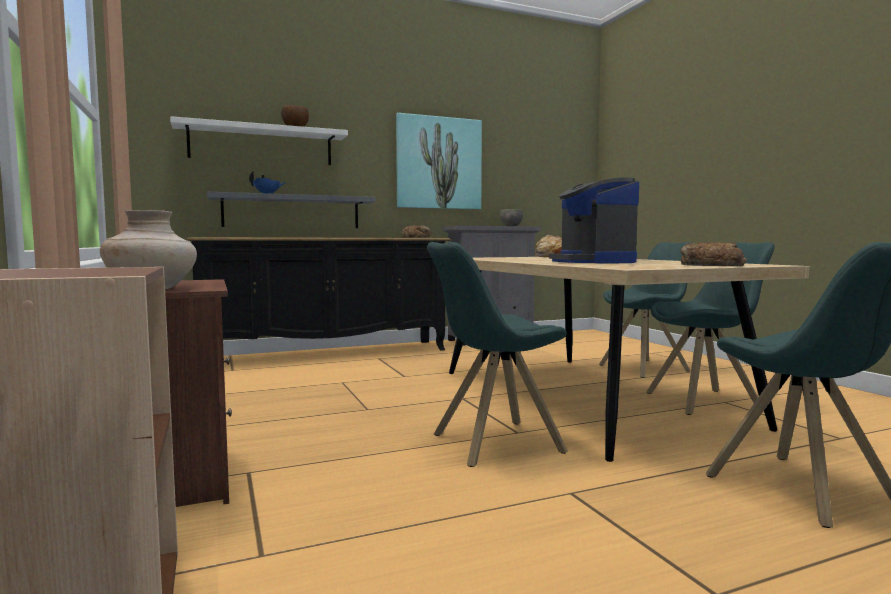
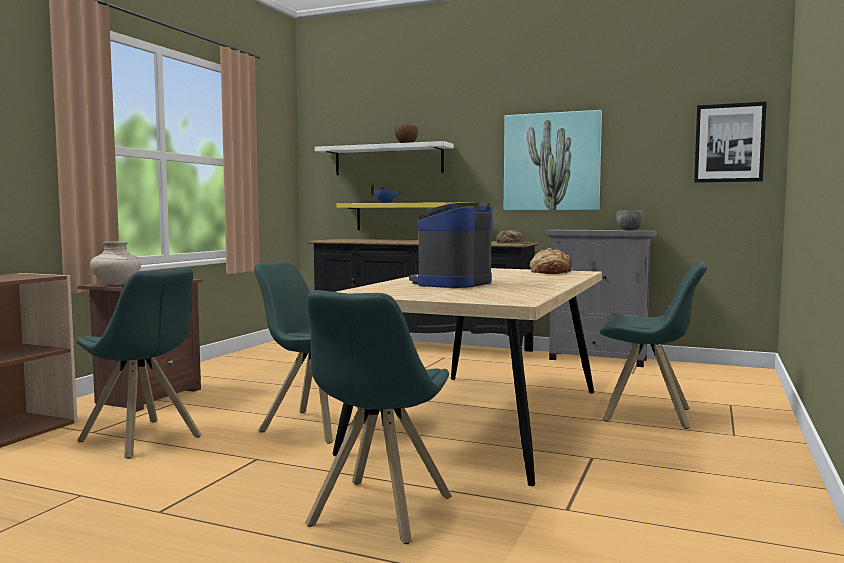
camera: 45 degrees right, 0 degrees up
grey shelf [207,192,376,228] -> yellow shelf [336,202,472,230]
turquoise chair [646,242,775,415] -> turquoise chair moved to [76,268,202,459]
bread [680,242,746,266] -> none
none -> picture [694,102,767,183]

